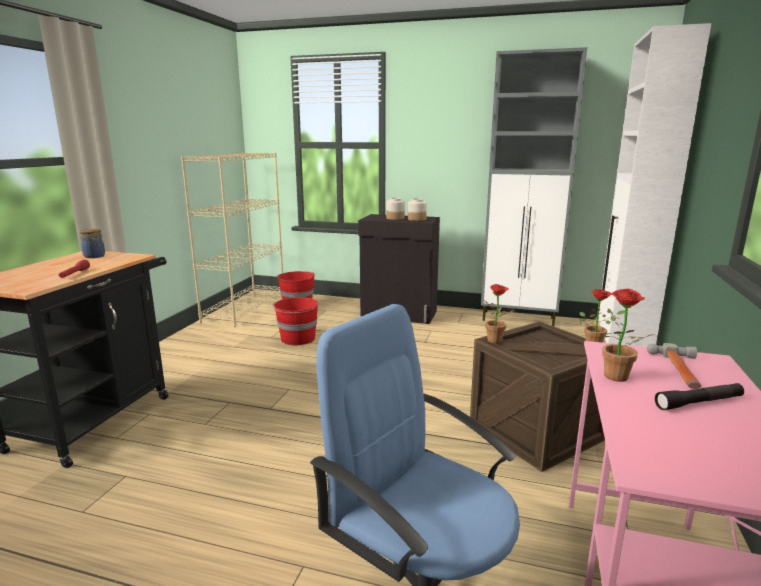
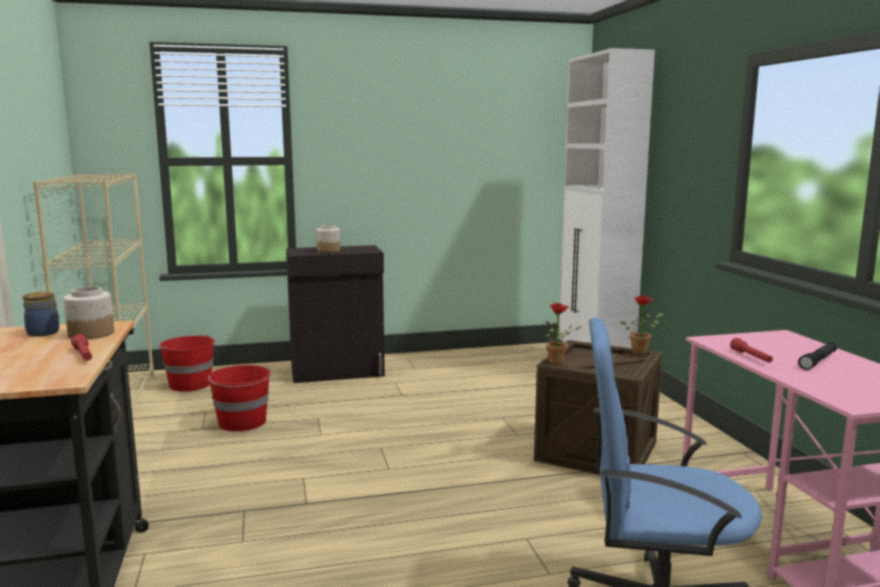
camera: 30 degrees left, 5 degrees down
jar [408,198,427,221] -> jar moved to [64,286,114,340]
grey cabinet [481,47,587,326] -> none
potted plant [602,289,654,382] -> red flashlight [730,338,773,363]
hammer [647,343,701,389] -> none

